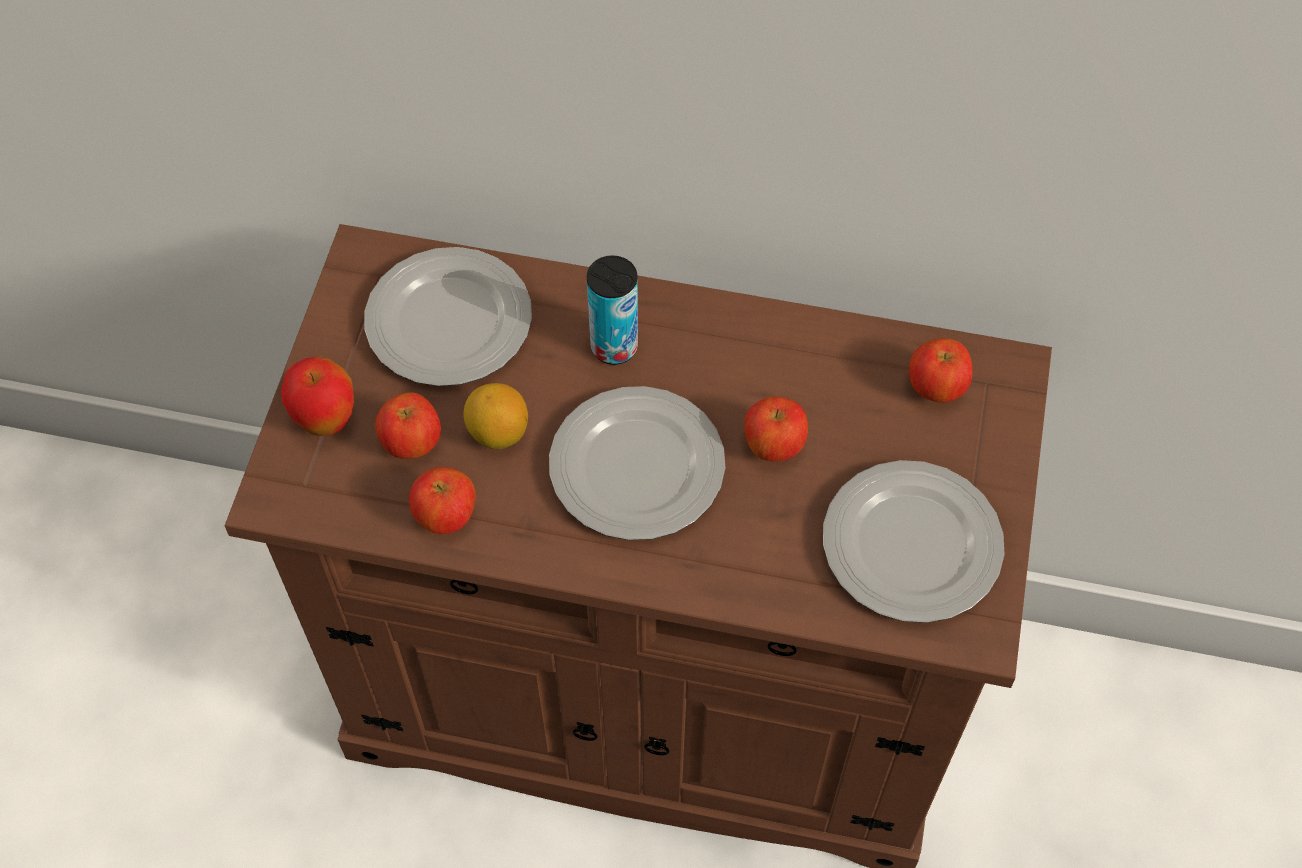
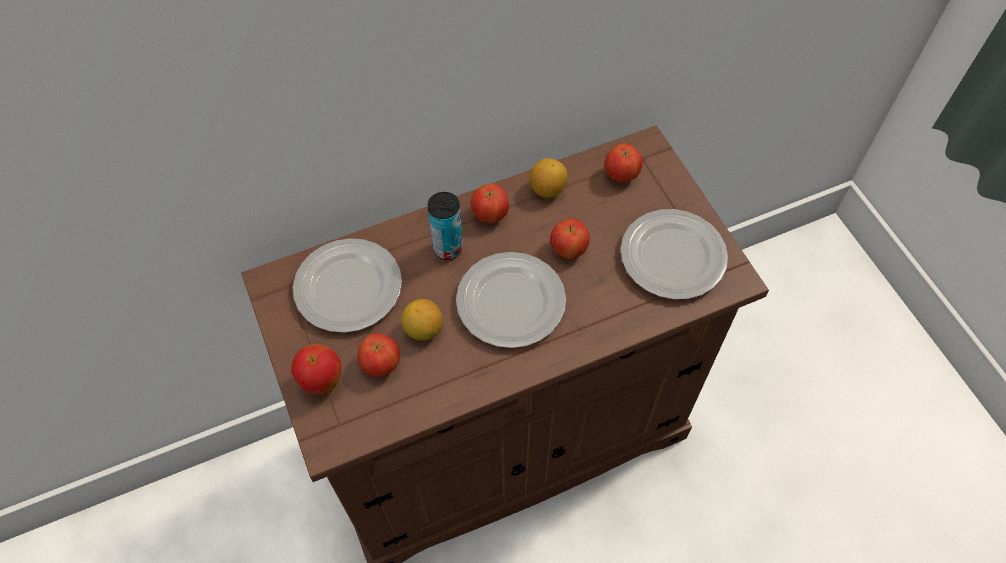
camera: 35 degrees left, 0 degrees up
apple [409,467,476,534] -> apple moved to [471,184,509,223]
none -> lemon [530,158,568,198]

